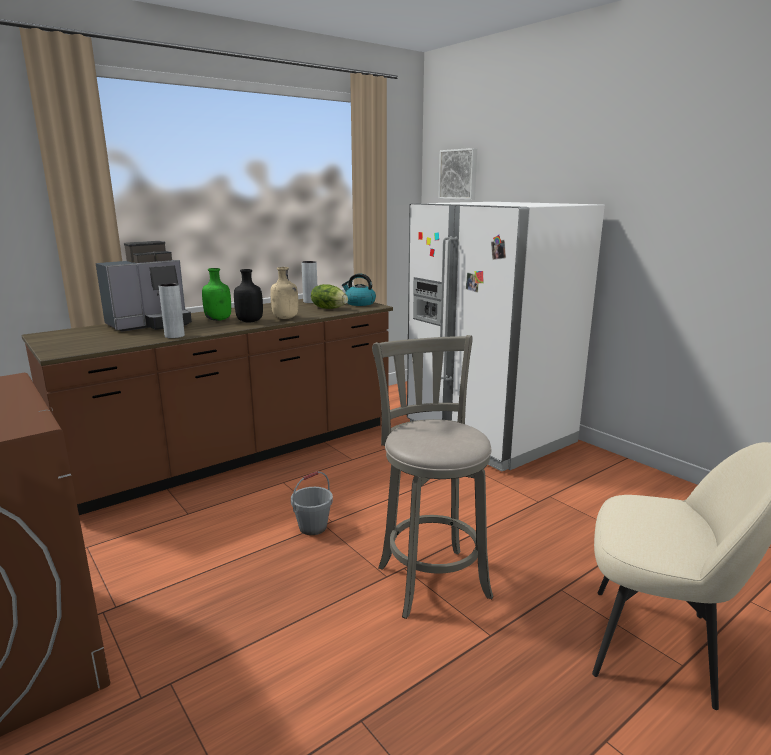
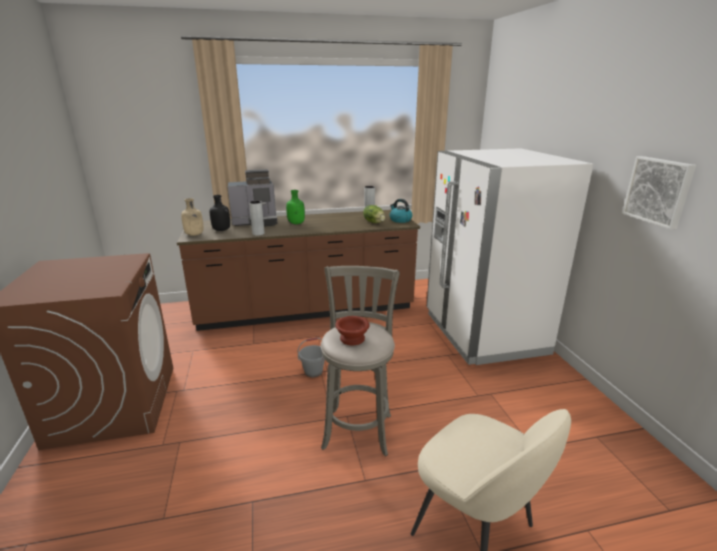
camera: 25 degrees right, 5 degrees up
black bottle [234,269,263,322] -> black bottle moved to [210,195,230,231]
beige bottle [270,267,298,319] -> beige bottle moved to [181,198,203,236]
picture [438,148,477,200] -> picture moved to [622,156,696,229]
none -> brown bowl [335,316,369,345]

